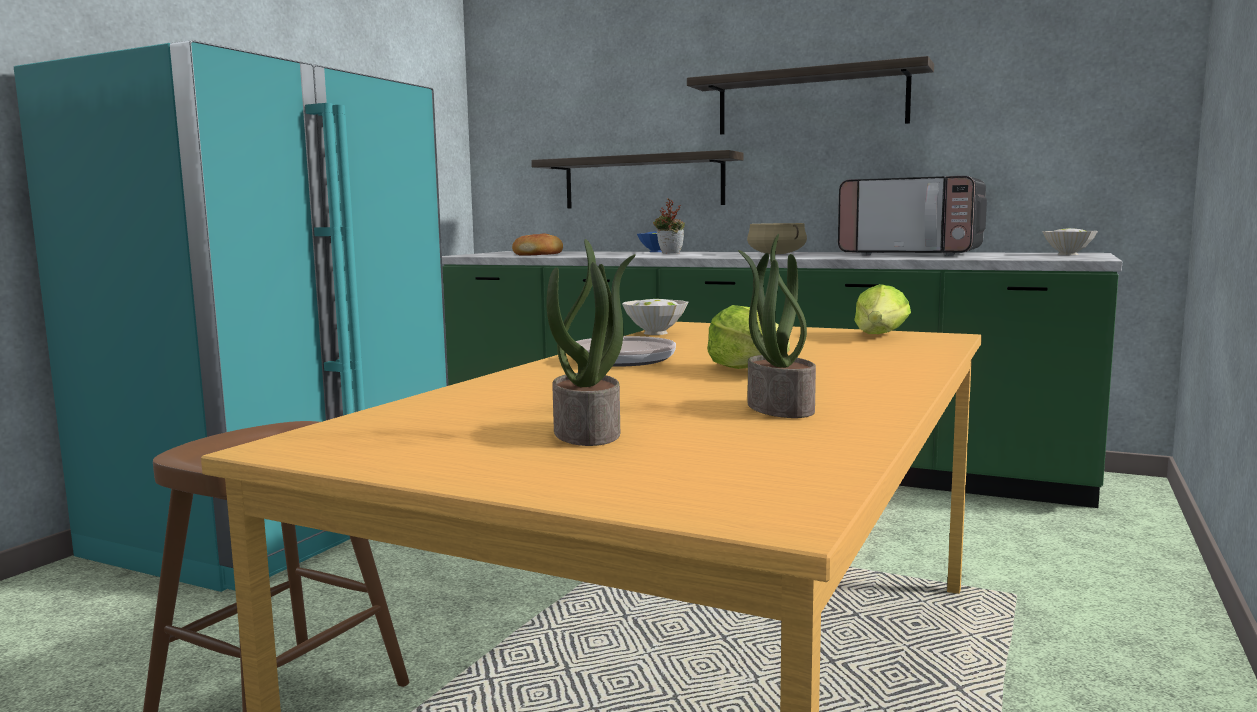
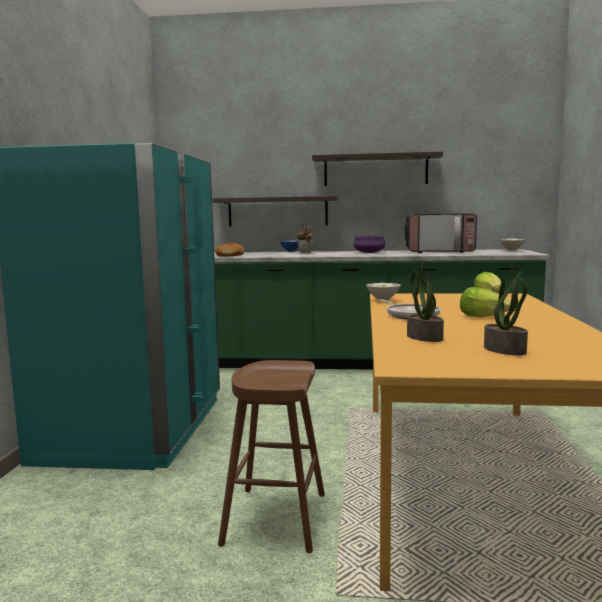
camera: 20 degrees left, 0 degrees up
potted plant [738,234,816,418] -> potted plant moved to [407,262,444,342]
beige cooking pot [747,223,807,254] -> purple cooking pot [354,236,385,253]

